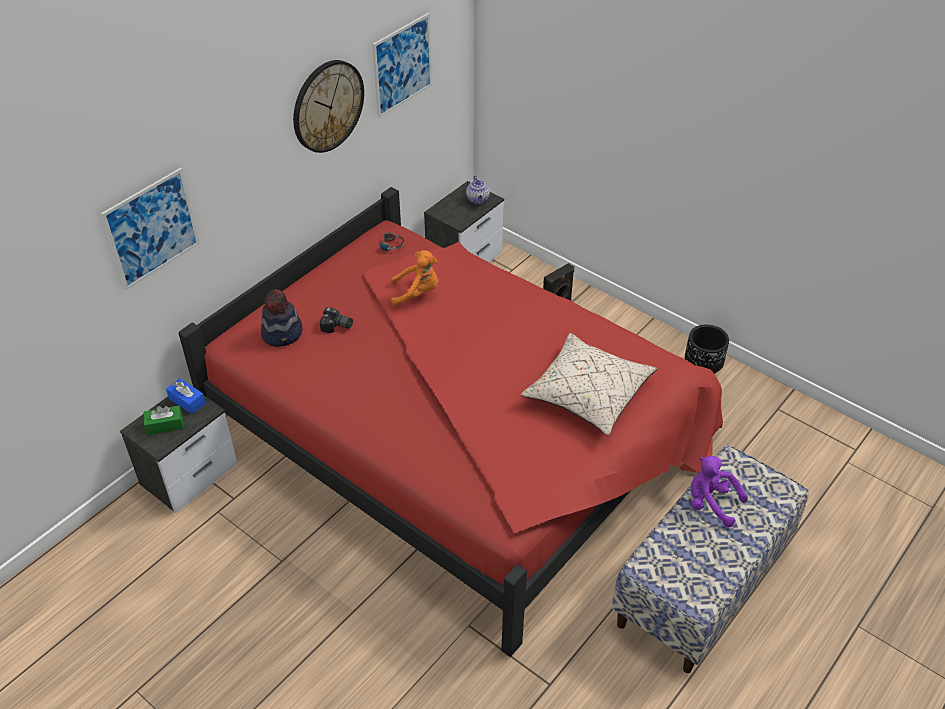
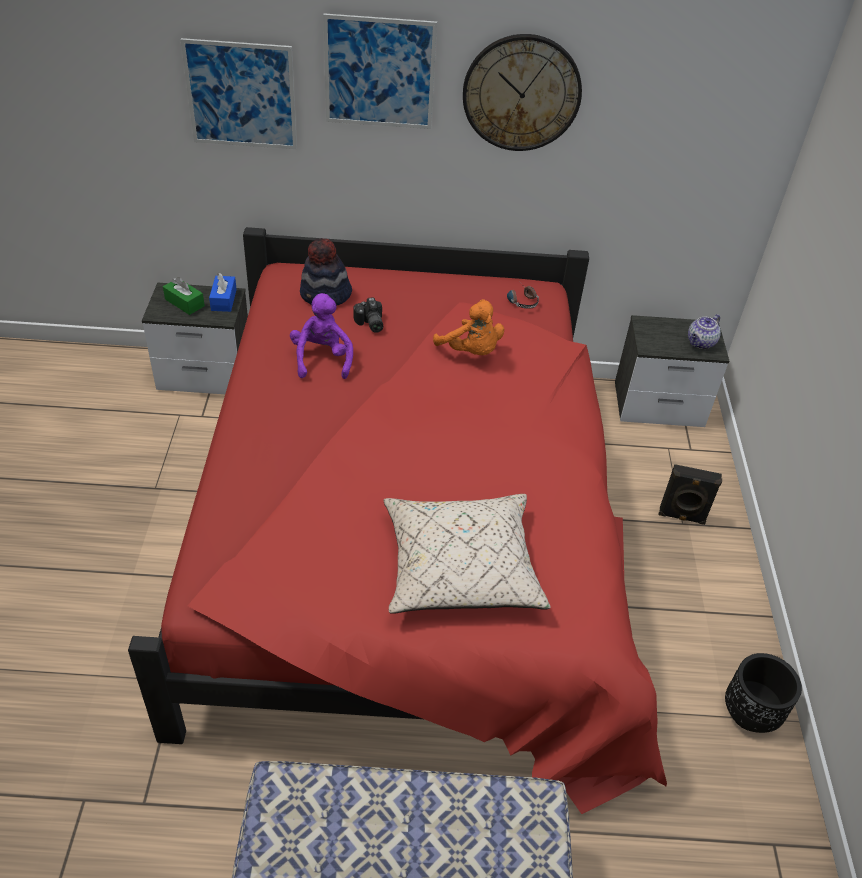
camera: 50 degrees right, 0 degrees up
picture [372,13,432,118] -> picture moved to [323,13,437,129]
purple plush toy [691,456,748,527] -> purple plush toy moved to [290,293,353,379]

